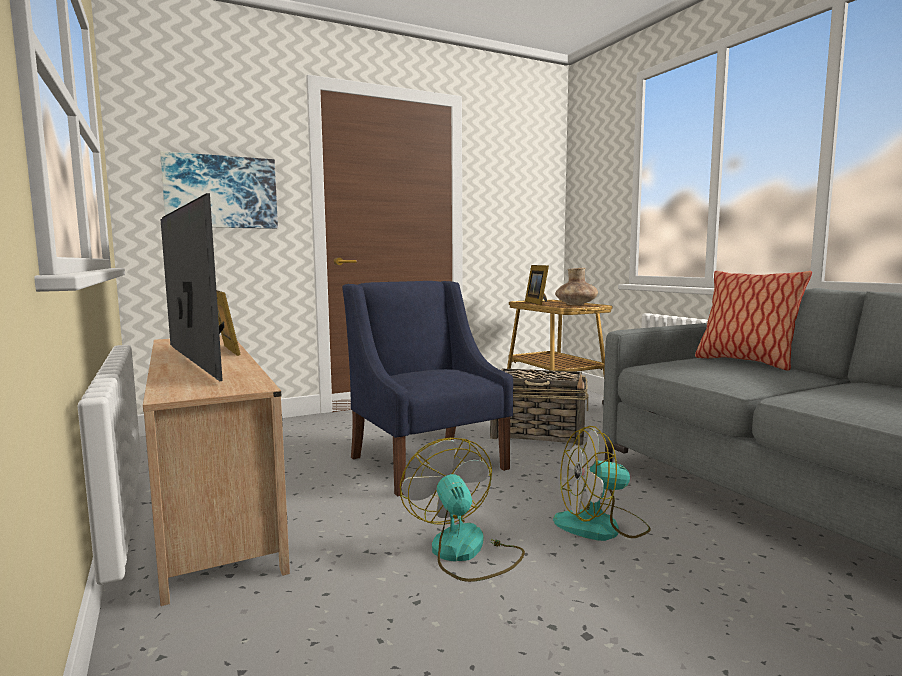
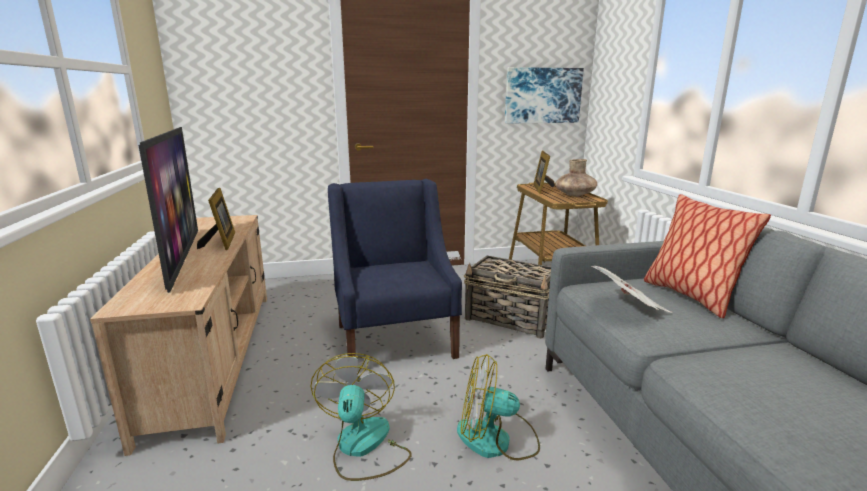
camera: 15 degrees right, 10 degrees up
picture [160,151,278,229] -> picture moved to [505,67,584,123]
none -> newspaper [592,265,673,313]

